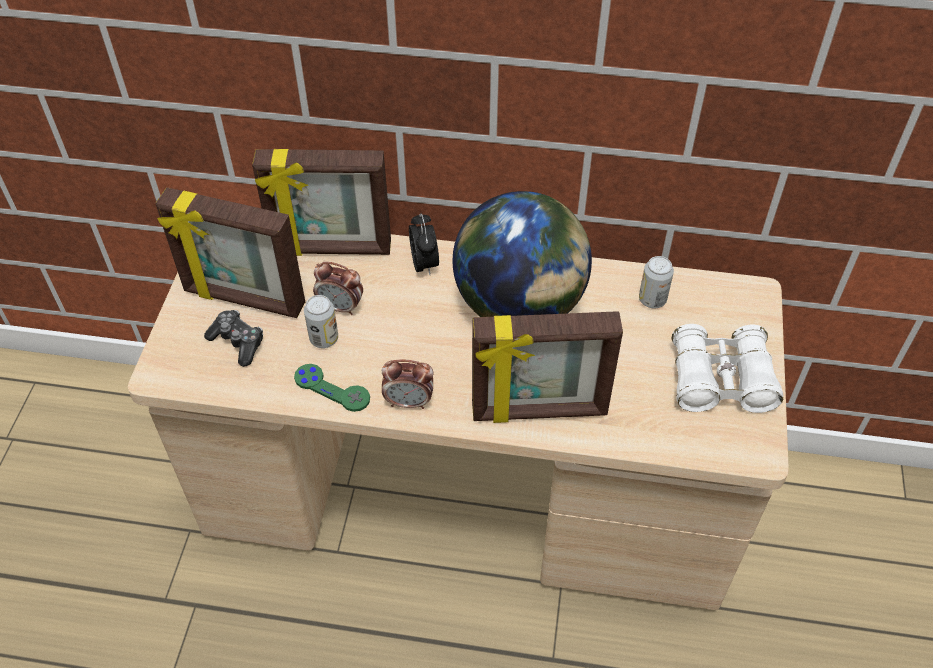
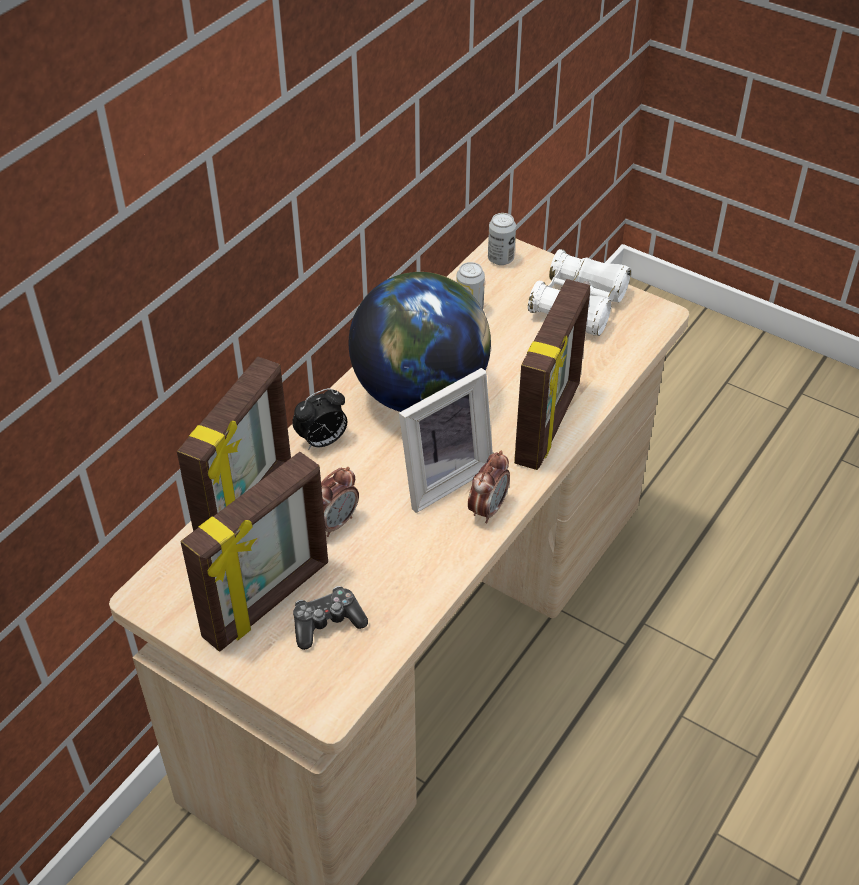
camera: 65 degrees left, 5 degrees down
green game controller [294,364,370,412] -> none
can [304,295,338,348] -> can moved to [488,213,516,265]
alarm clock [409,213,439,275] -> alarm clock turned 135 degrees clockwise [292,388,347,450]
none -> picture frame [399,368,493,513]

